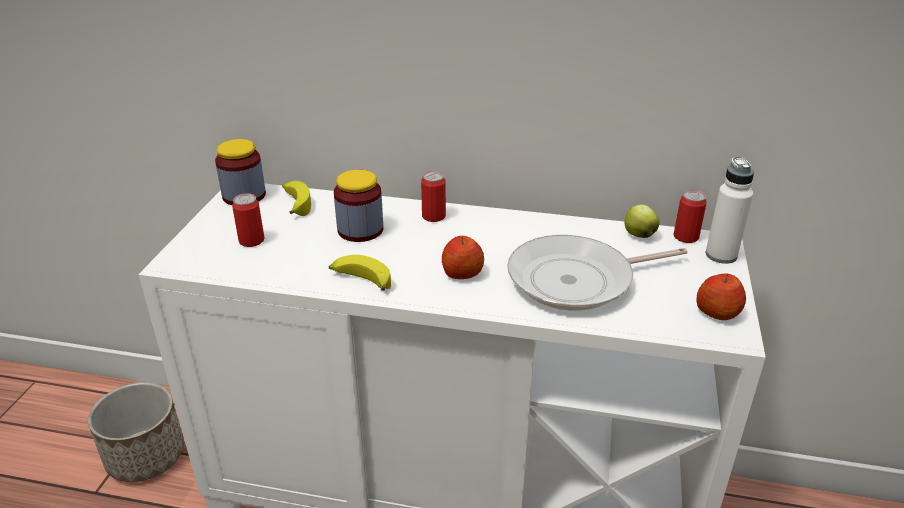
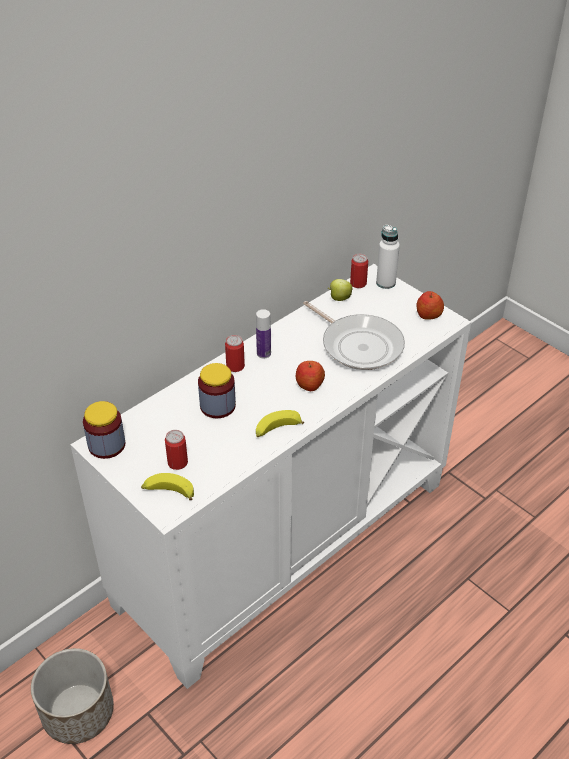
camera: 55 degrees left, 10 degrees up
banana [282,181,311,216] -> banana moved to [141,473,194,500]
frying pan [507,235,688,311] -> frying pan turned 60 degrees counterclockwise [303,301,405,370]
none -> bottle [256,309,271,359]

